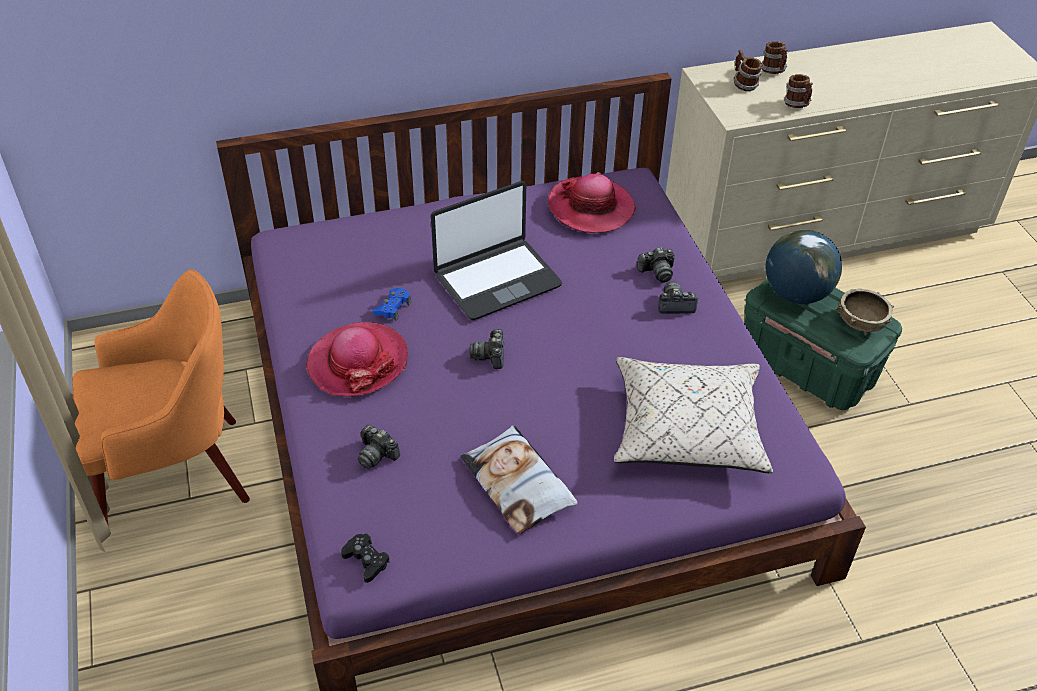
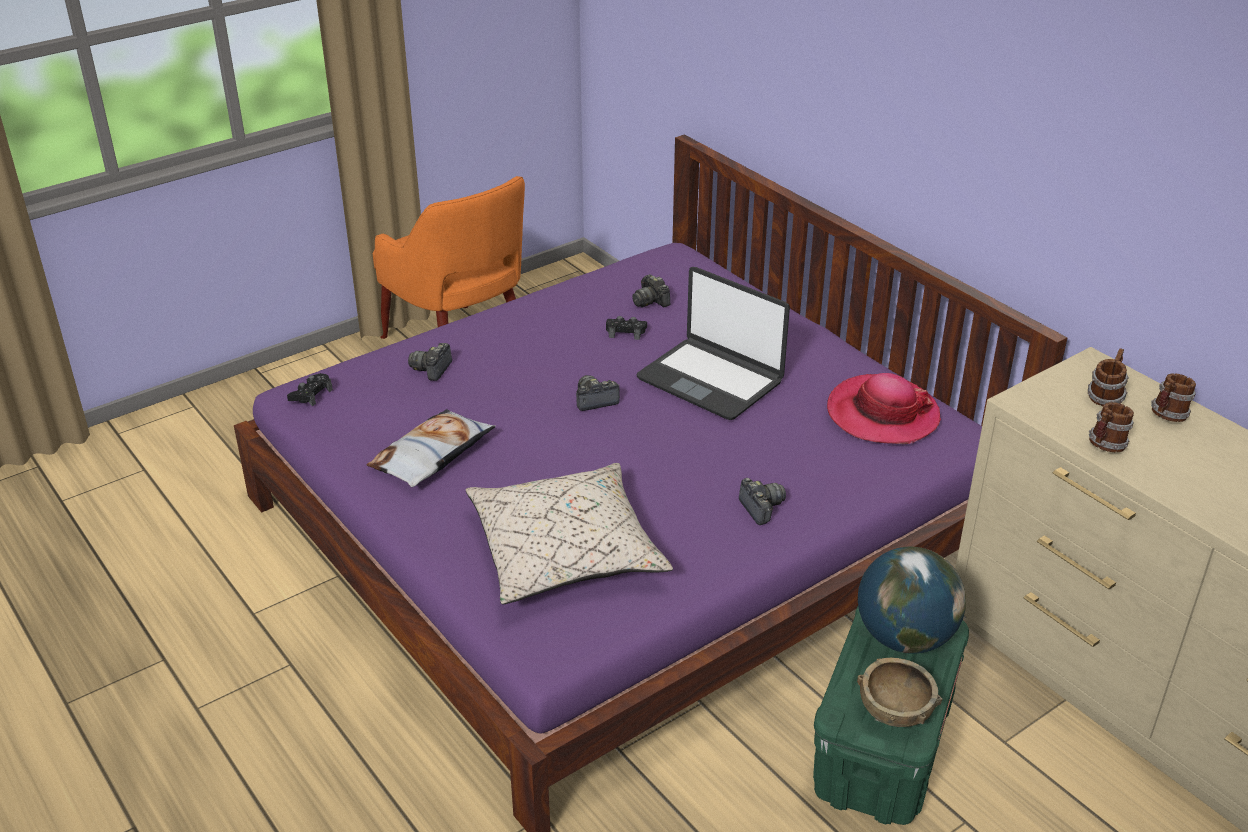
camera: 70 degrees right, 10 degrees down
hat [306,322,408,397] -> none
blue game controller [373,288,411,321] -> black game controller [606,316,647,340]
camera [637,247,675,283] -> camera moved to [632,274,670,308]

